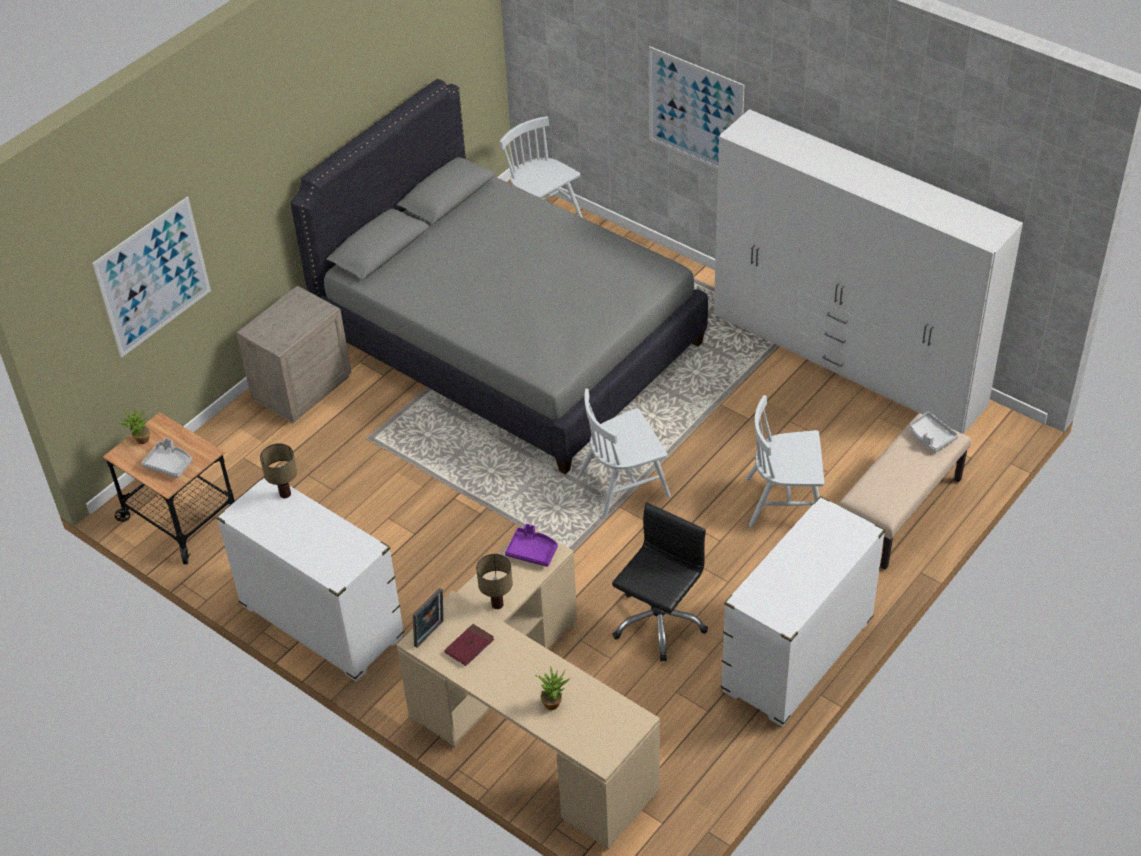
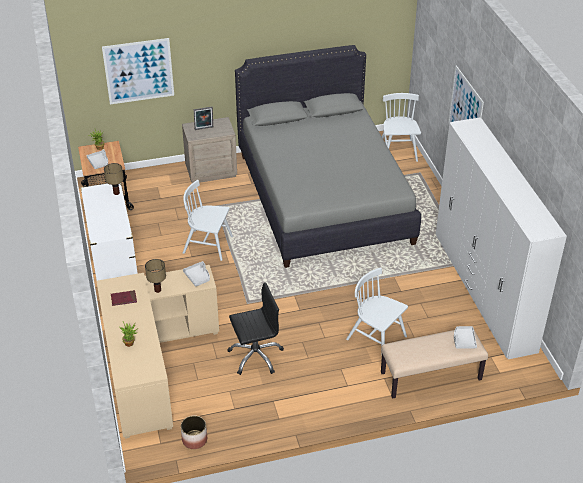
camera: 35 degrees right, 5 degrees down
picture frame [413,588,443,648] -> picture frame moved to [194,107,213,130]
purple tray [505,524,558,567] -> grey tray [183,261,210,286]
white chair [578,389,671,519] -> white chair moved to [183,180,233,261]
white dresser [721,496,885,727] -> none
none -> planter [181,416,207,449]

